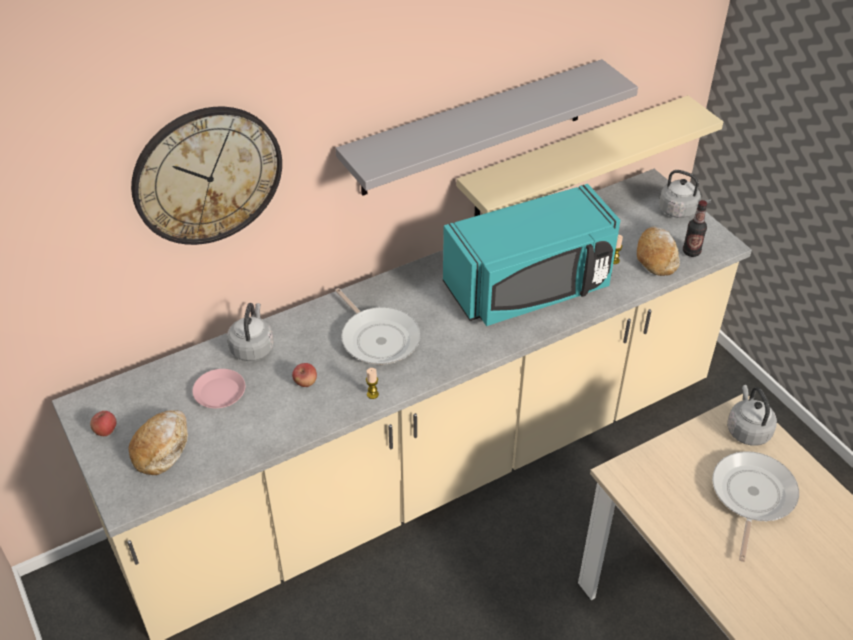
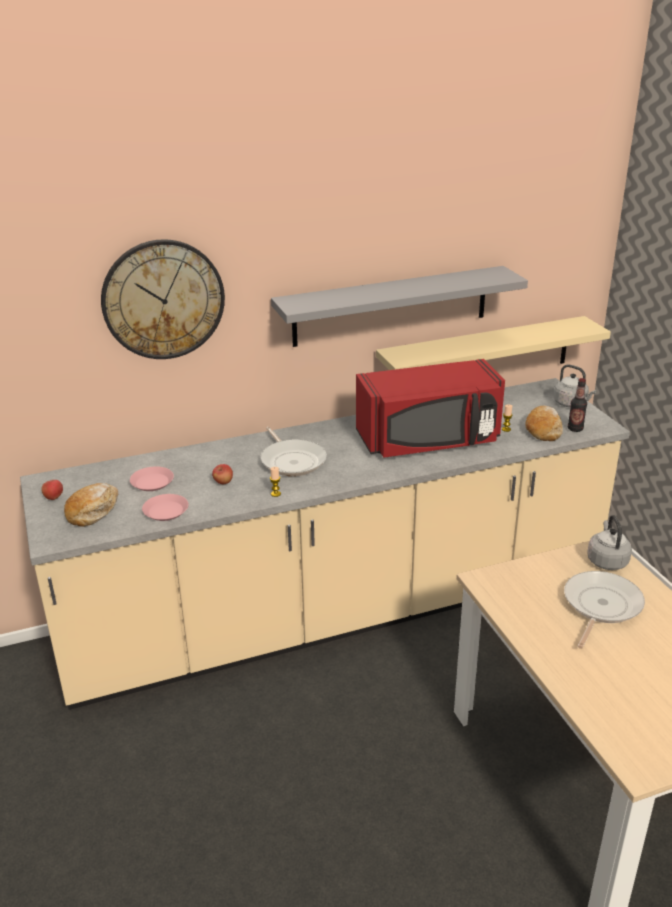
camera: 10 degrees right, 15 degrees down
grey kettle [227,303,274,361] -> none
turquoise microwave [443,184,620,326] -> red microwave [356,359,505,458]
none -> pink plate [142,494,189,521]

